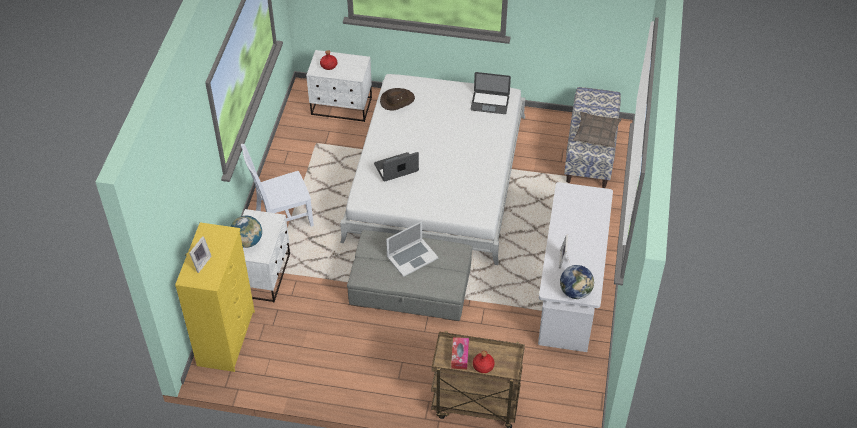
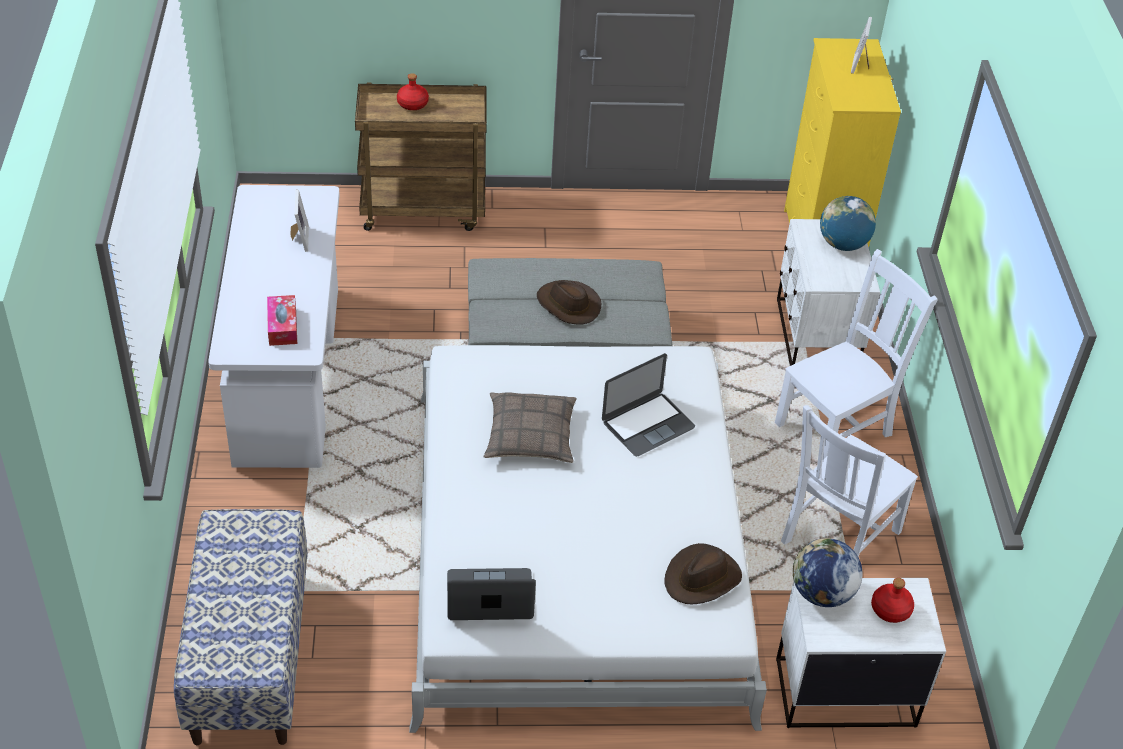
camera: 165 degrees right, 5 degrees down
laptop [386,221,439,277] -> brown hat [537,280,601,324]
tissue box [451,337,469,369] -> tissue box moved to [267,295,297,346]
globe [560,265,595,299] -> globe moved to [793,538,863,607]
pillow [573,112,622,148] -> pillow moved to [484,392,577,463]
none -> white chair [781,405,918,557]

